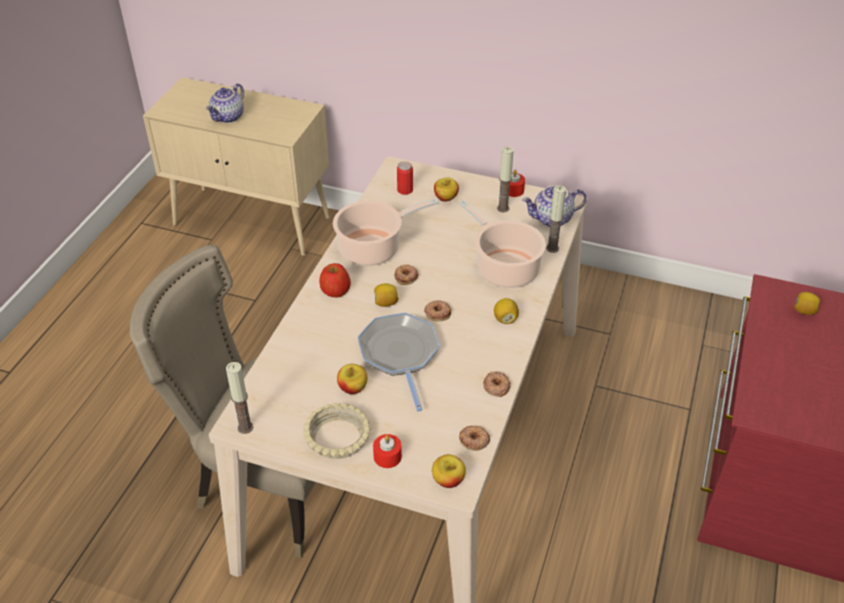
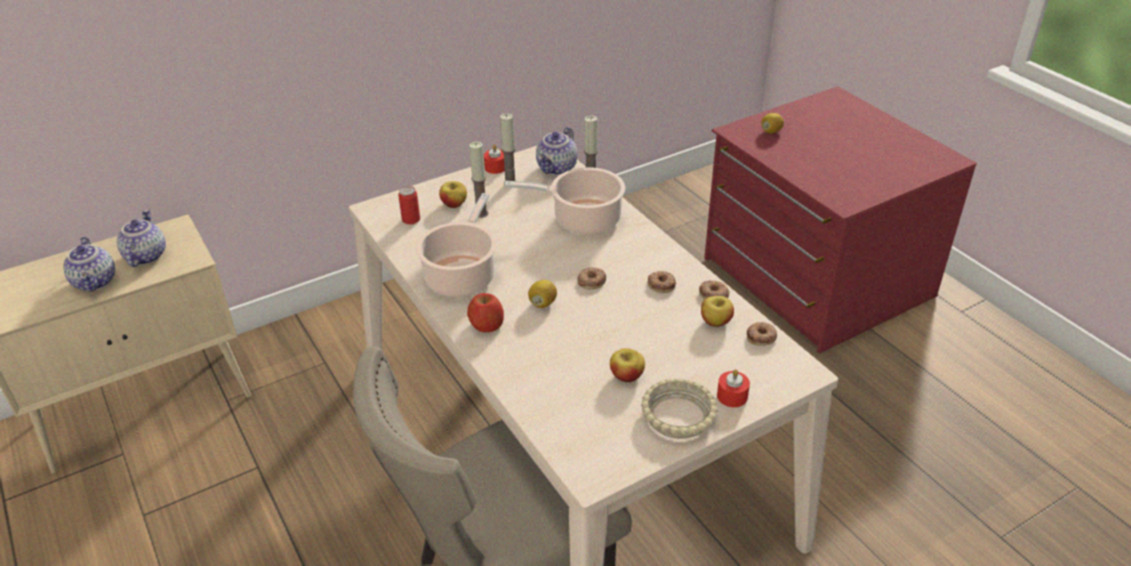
camera: 50 degrees left, 5 degrees down
candle [226,362,253,434] -> candle moved to [469,142,488,218]
frying pan [358,313,440,412] -> none
donut [394,265,418,285] -> donut moved to [648,271,676,293]
apple [432,454,466,488] -> apple moved to [701,296,734,327]
lemon [494,298,519,324] -> none
none -> teapot [117,209,166,267]

